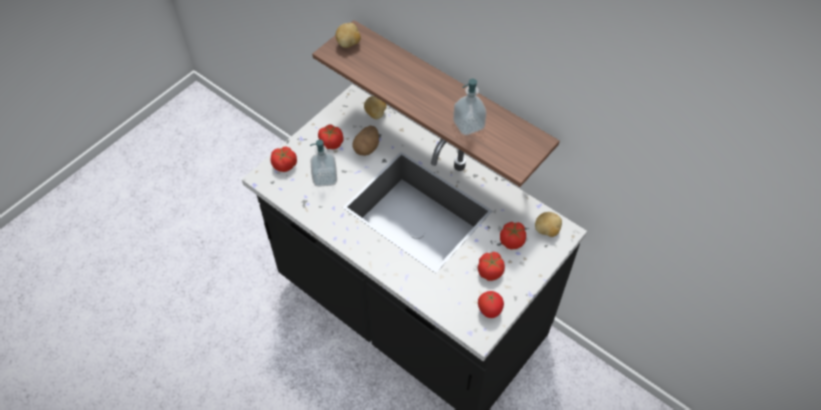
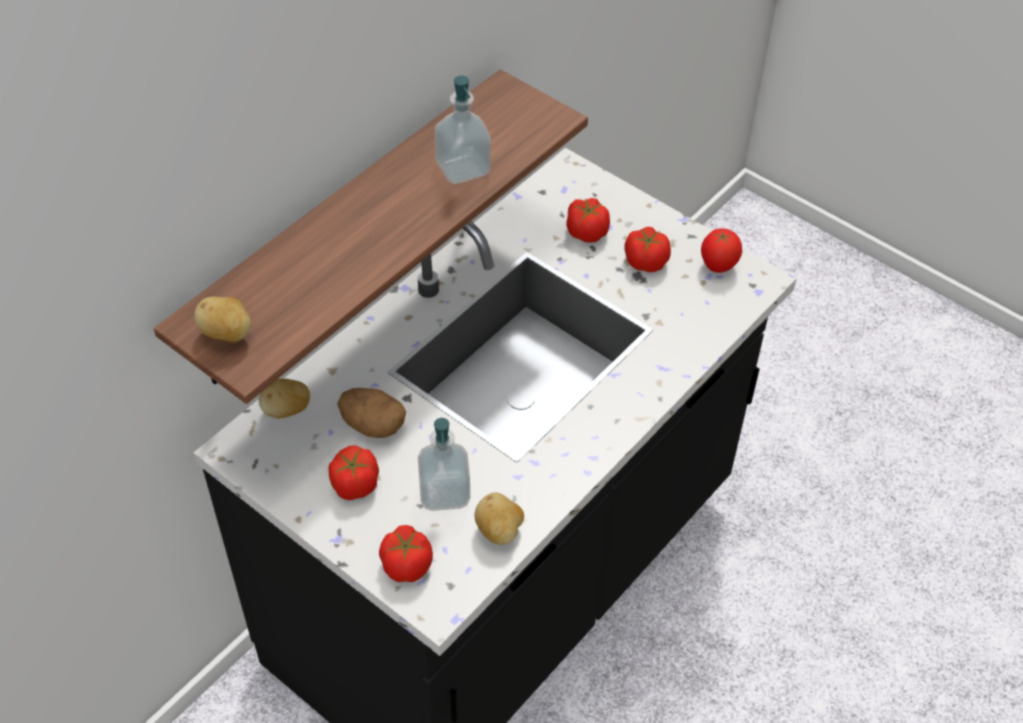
camera: 90 degrees left, 5 degrees down
potato [535,212,562,237] -> potato moved to [475,492,524,545]

